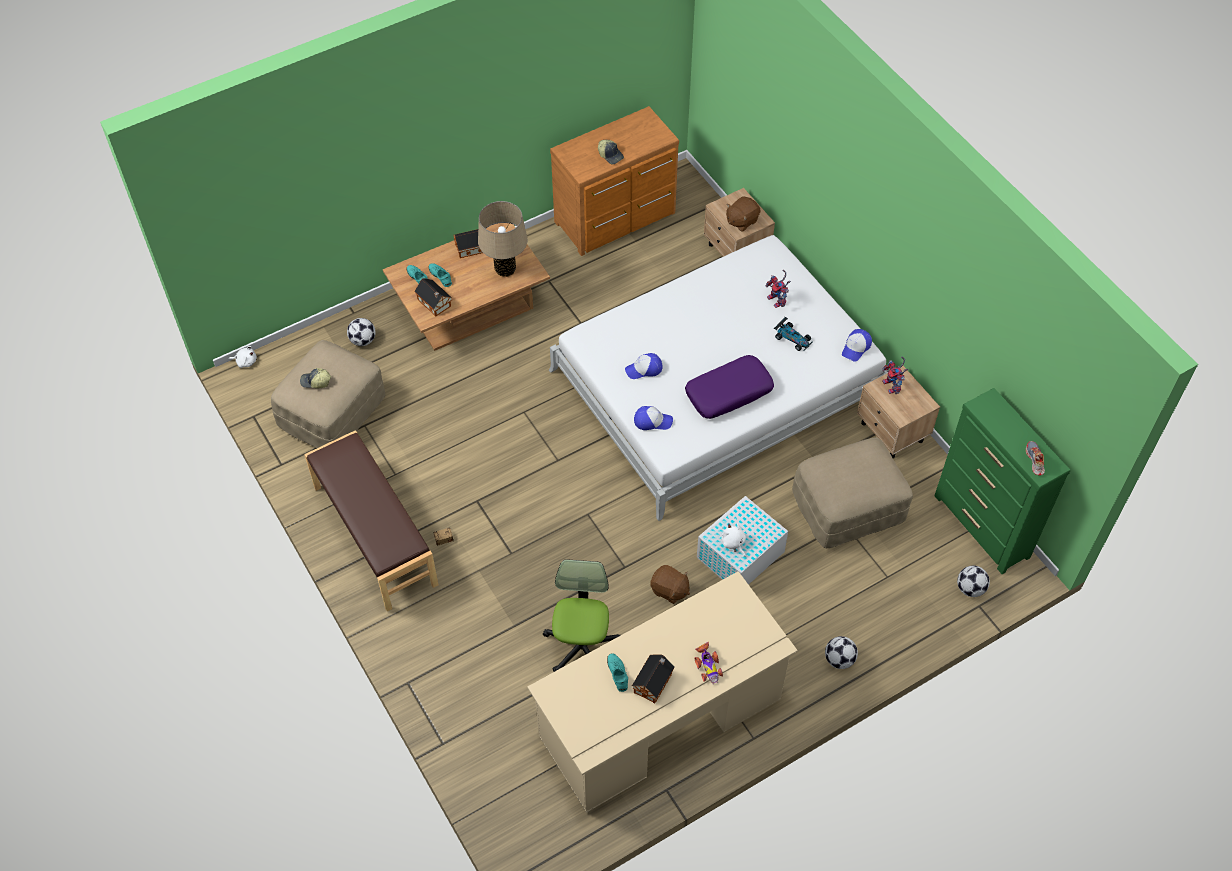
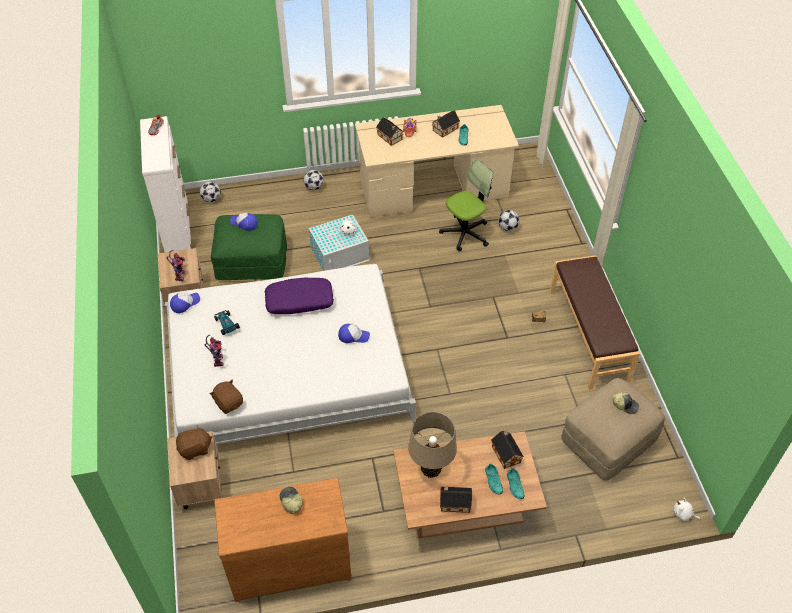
camera: 160 degrees left, 5 degrees down
football [347,318,376,346] -> football moved to [498,210,519,231]
office chair [543,559,621,672] -> office chair turned 150 degrees counterclockwise [439,159,493,252]
cap [634,406,673,430] -> cap moved to [230,213,258,231]
brown plush toy [650,565,690,604] -> brown plush toy moved to [210,379,243,414]
beige ottoman [792,437,913,548] -> green ottoman [211,214,287,280]
green dresser [934,388,1070,575] -> white dresser [140,116,191,252]
none -> toy house [376,117,404,146]

